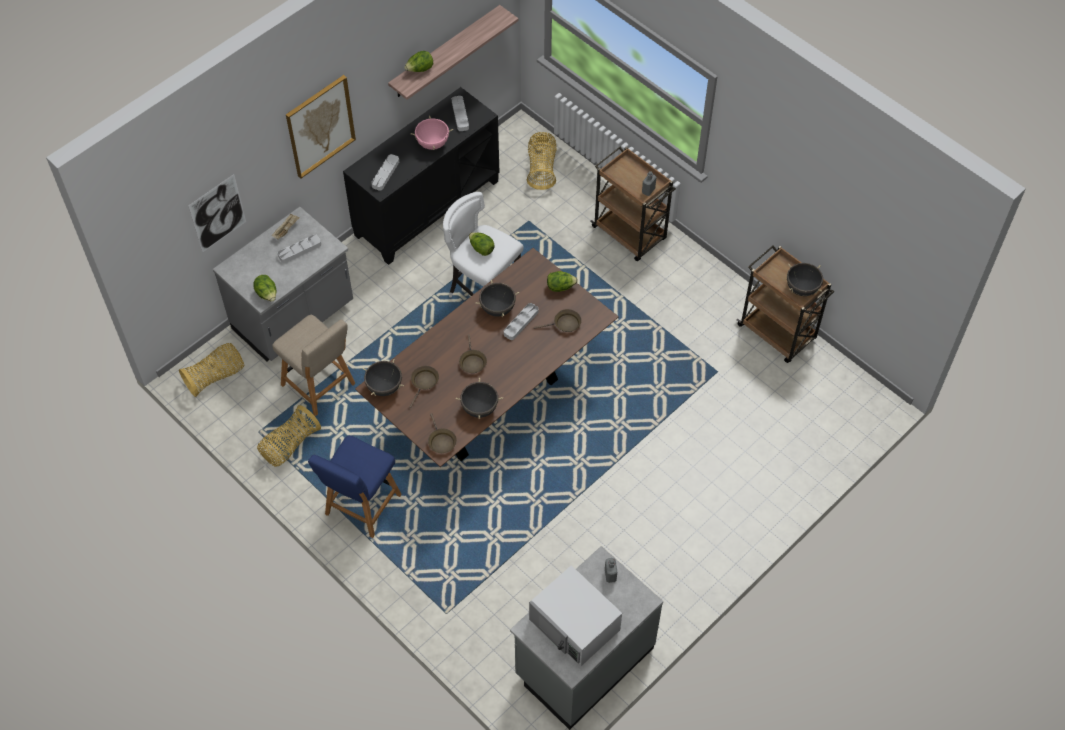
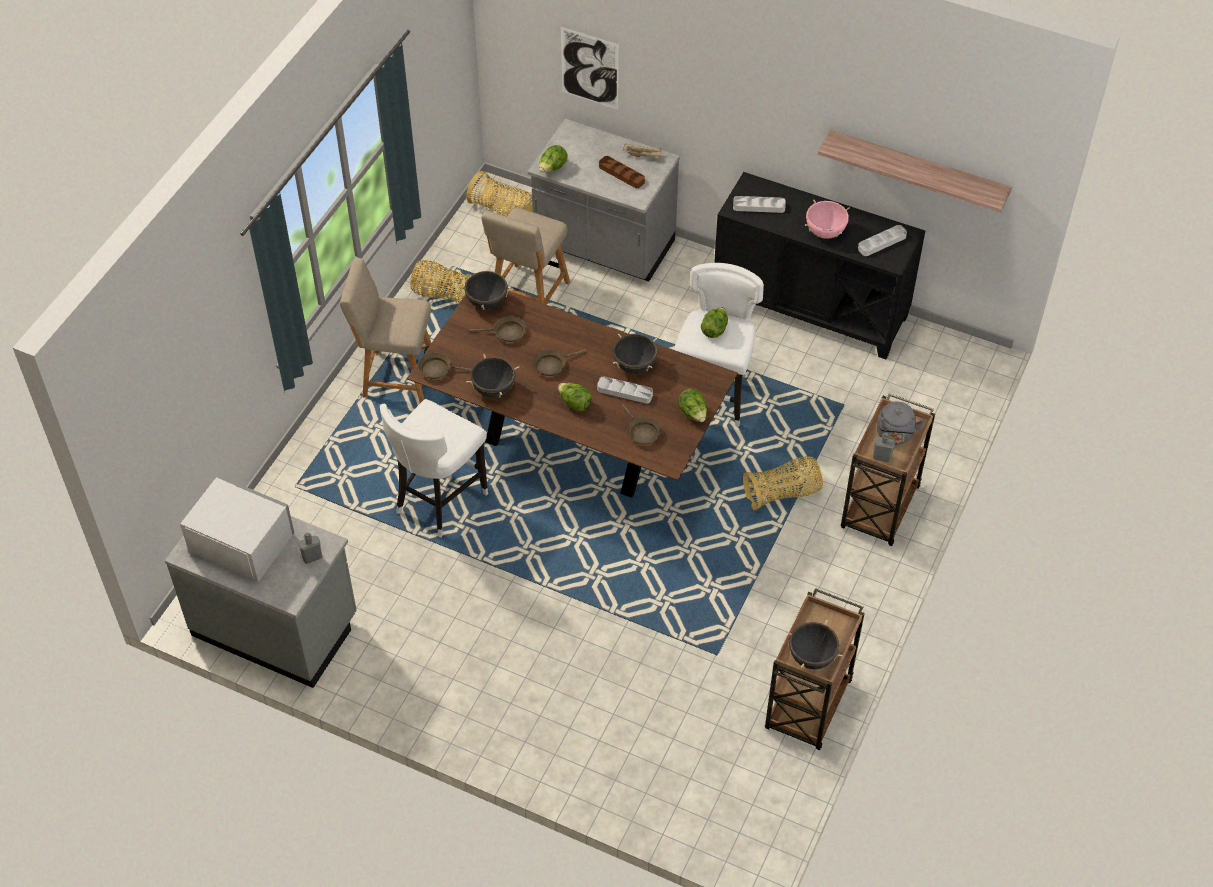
camera: 70 degrees right, 5 degrees down
grey tray [278,234,321,263] -> brown tray [599,156,645,188]
picture [286,75,356,179] -> none
blue chair [308,436,402,538] -> beige chair [340,258,431,403]
lettuce [404,51,433,72] -> lettuce moved to [558,383,592,411]
brown frying pan [428,413,457,453] -> brown frying pan turned 45 degrees clockwise [418,353,472,379]
basket [527,132,557,190] -> basket moved to [743,456,823,511]
white microwave [529,566,622,666] -> white microwave turned 90 degrees clockwise [180,477,294,582]
none -> white stool [380,399,488,538]
none -> grey kettle [877,402,925,444]

